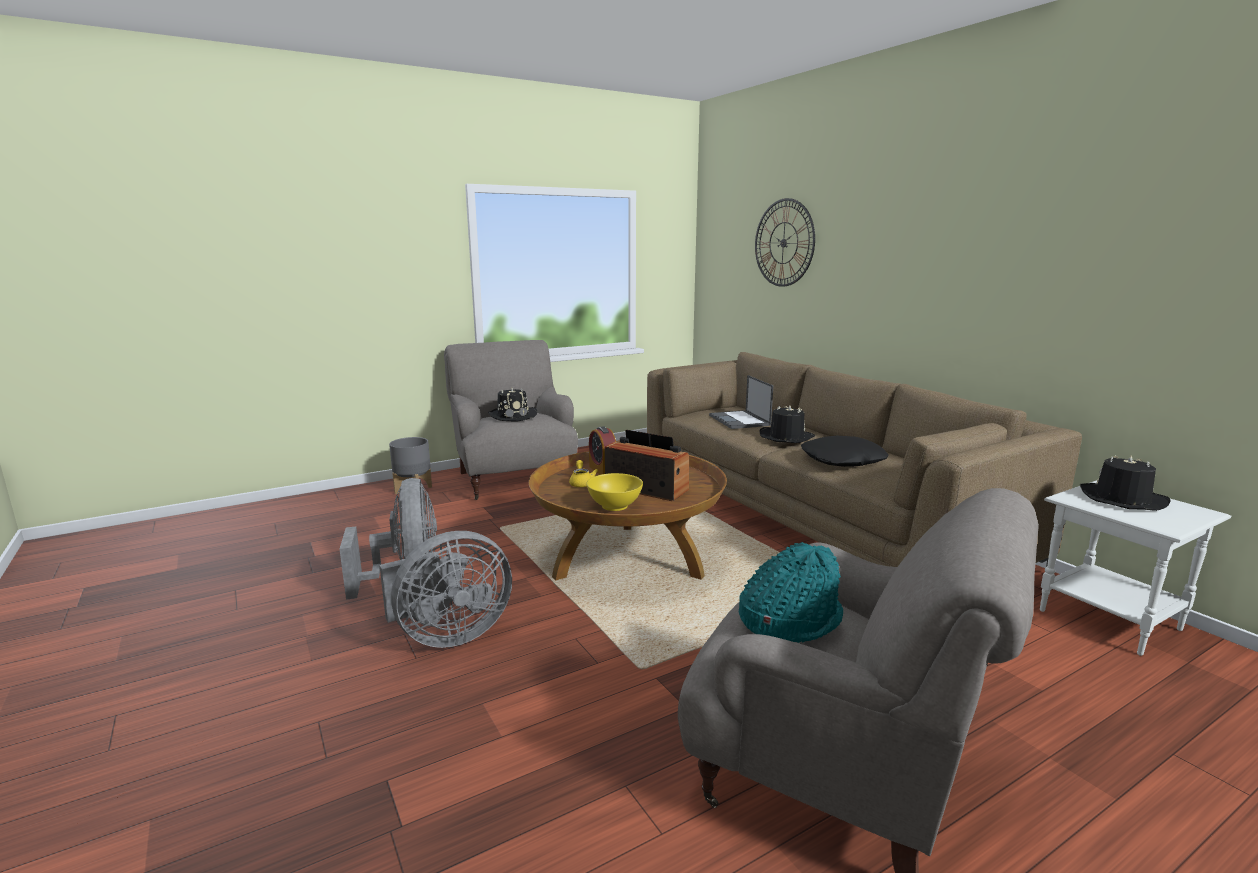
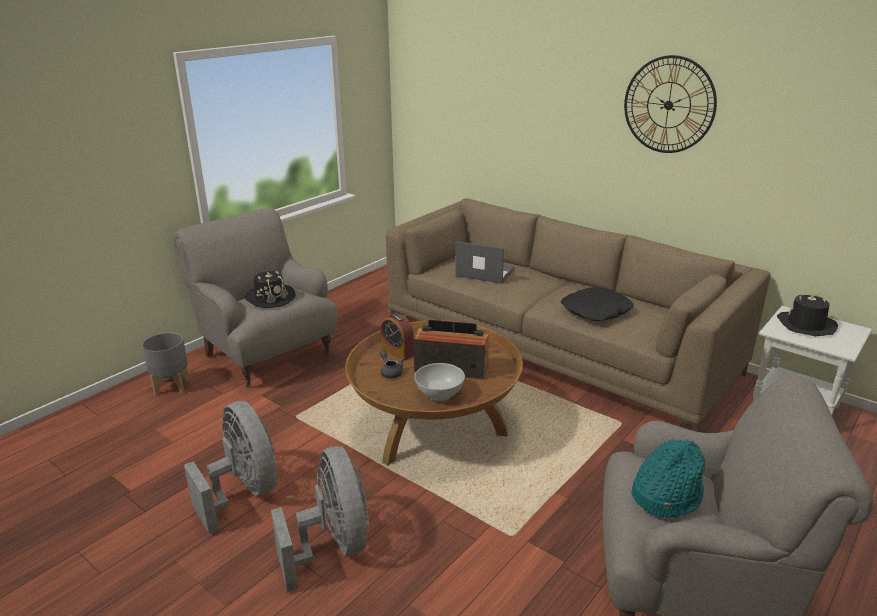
camera: 20 degrees left, 10 degrees up
grey fan [380,531,512,648] -> grey fan turned 60 degrees counterclockwise [271,446,369,592]
yellow teapot [569,460,598,487] -> grey teapot [380,350,405,378]
yellow bowl [587,473,643,511] -> white bowl [414,363,465,401]
laptop [709,375,773,429] -> laptop turned 150 degrees clockwise [455,241,515,284]
wall clock [755,198,815,287] -> wall clock moved to [624,55,717,153]
black hat [760,405,815,443] -> none

